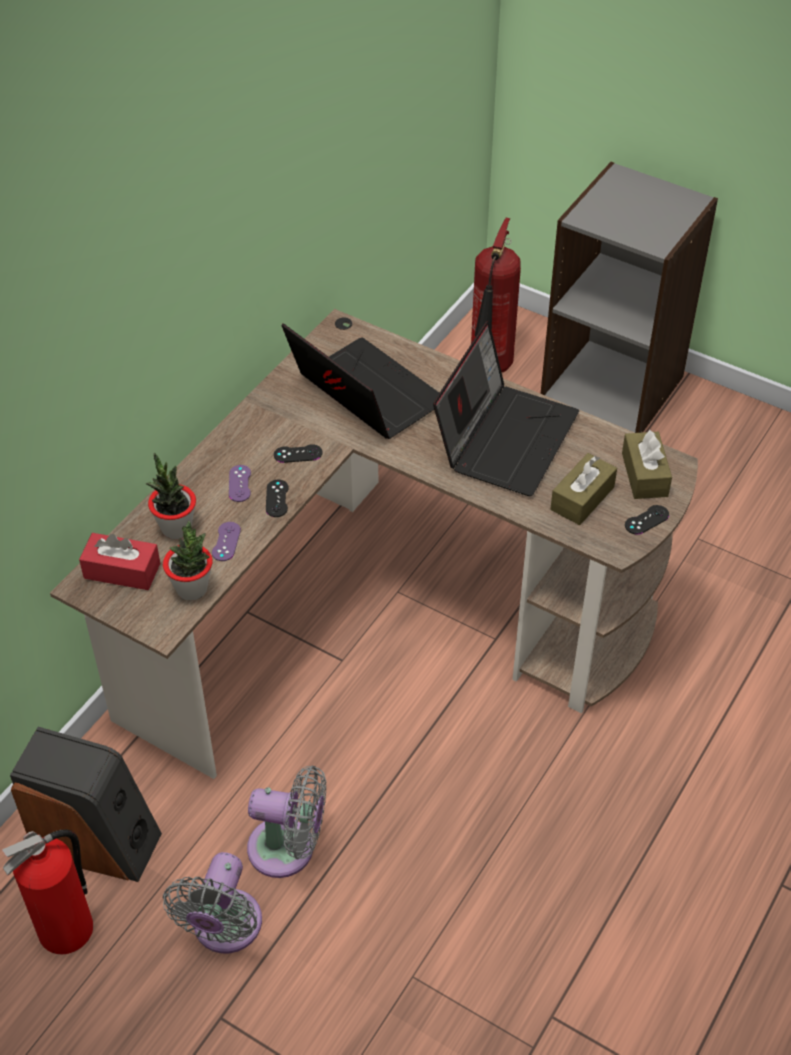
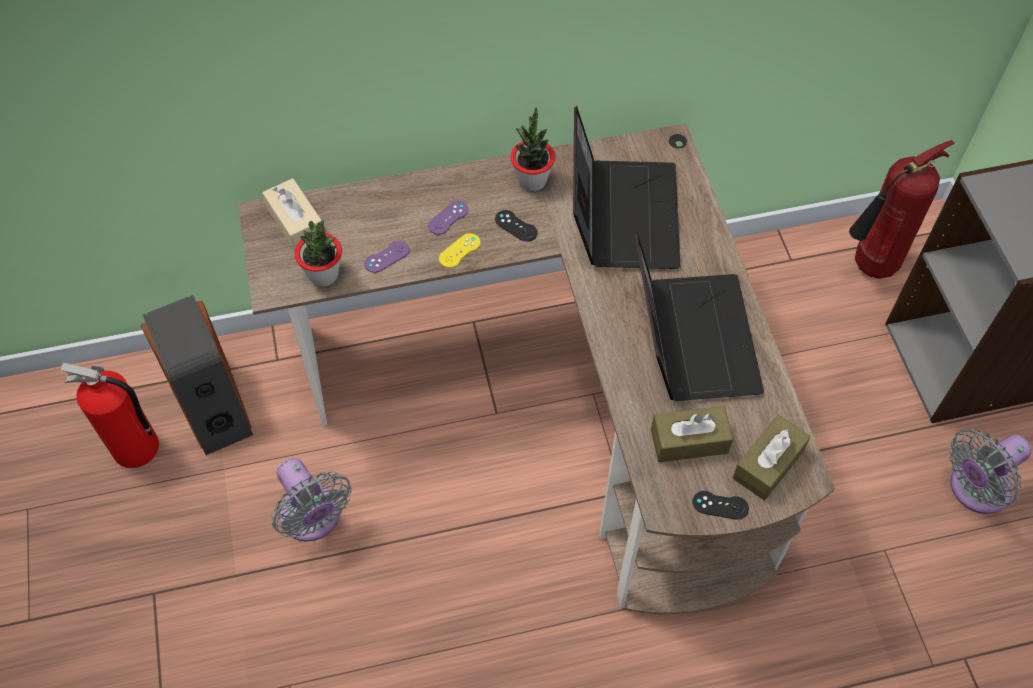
camera: 45 degrees right, 10 degrees up
red tissue box [79,533,160,590] -> beige tissue box [262,178,321,252]
potted plant [146,452,196,539] -> potted plant moved to [510,107,555,191]
grey fan [163,852,262,953] -> grey fan moved to [949,429,1032,514]
black game controller [266,480,289,517] -> yellow game controller [439,233,480,268]
laptop [433,321,579,496] -> laptop turned 75 degrees counterclockwise [634,231,764,401]

